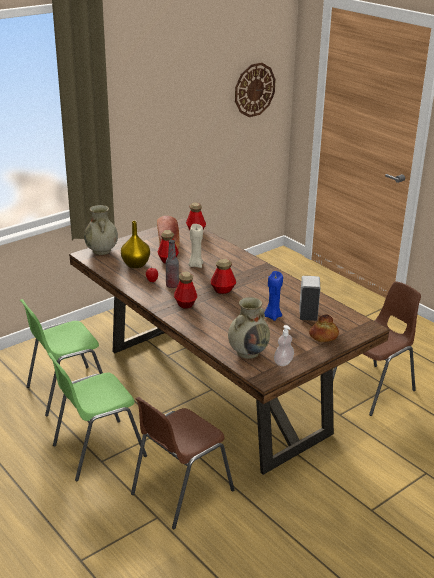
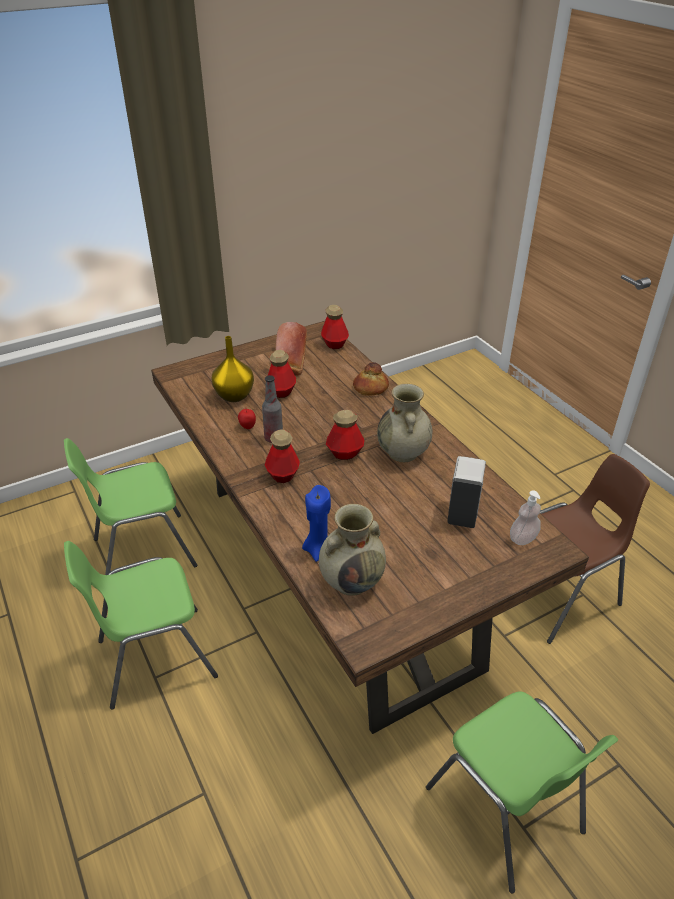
camera: 10 degrees right, 10 degrees up
beige vase [84,205,118,255] -> beige vase moved to [377,384,432,462]
brown chair [131,397,234,529] -> none
beige candle [189,224,204,268] -> none
wall clock [235,62,276,117] -> none
blue candle [264,271,283,321] -> blue candle moved to [302,485,331,562]
soap dispenser [274,325,294,366] -> soap dispenser moved to [510,490,541,545]
bread [309,314,339,342] -> bread moved to [353,362,389,396]
none -> green chair [426,691,618,894]

